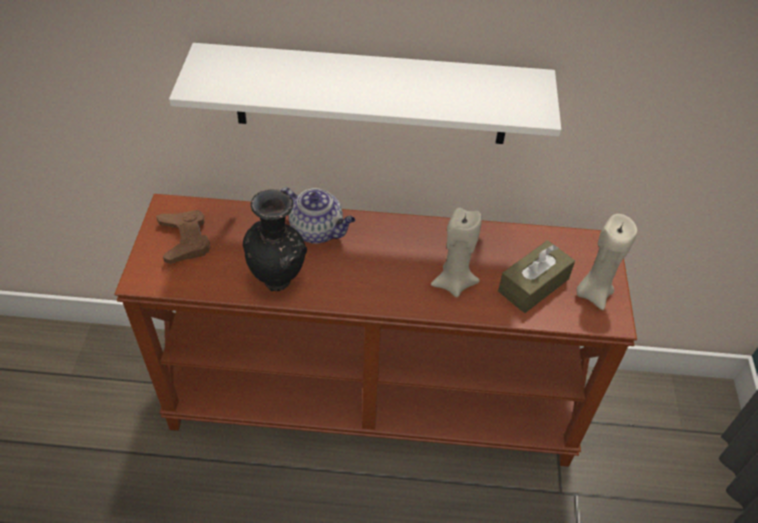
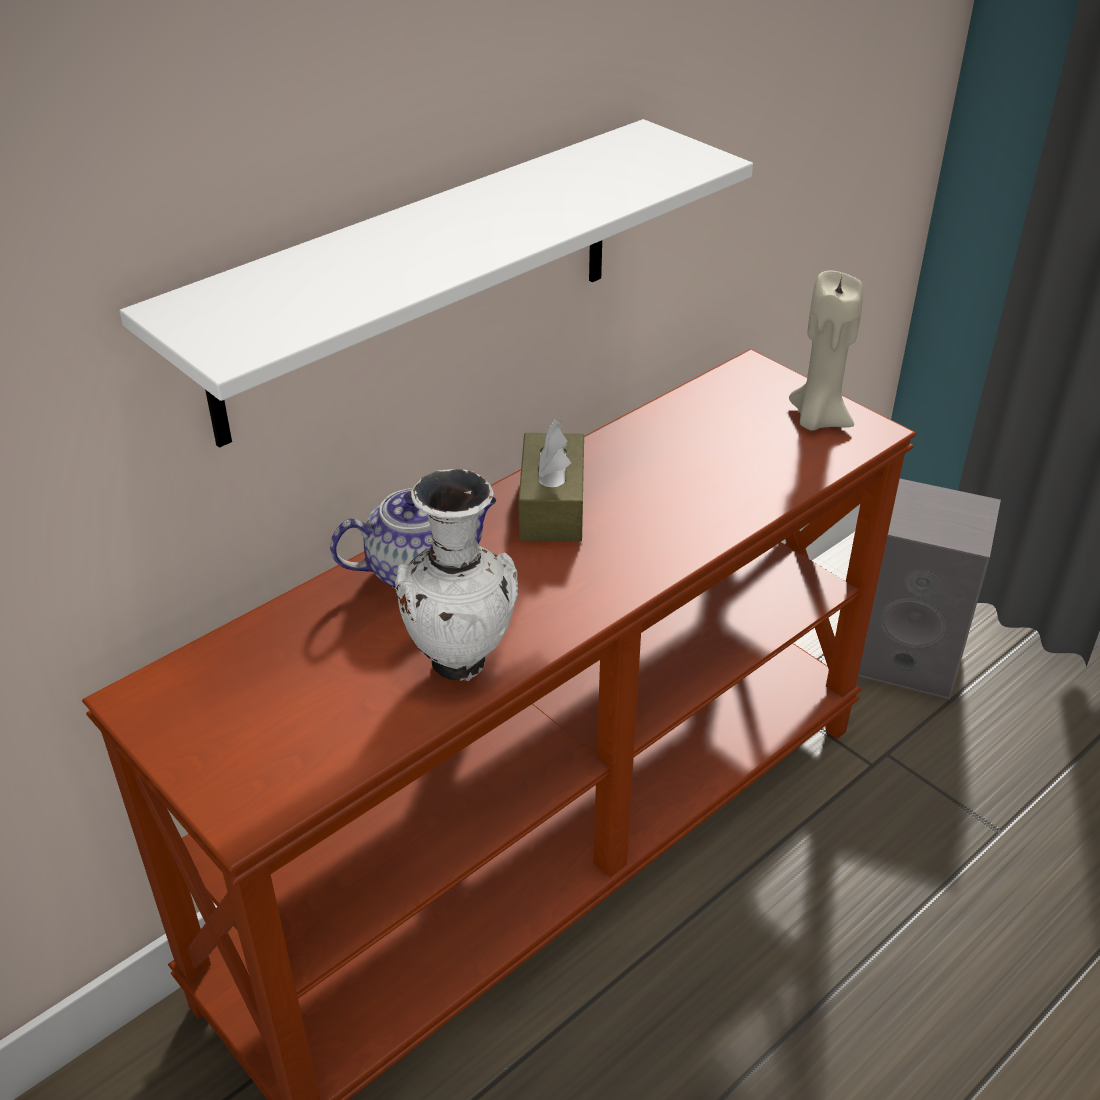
camera: 45 degrees left, 10 degrees down
brown game controller [156,210,211,264] -> none
black vase [243,189,307,291] -> white vase [395,469,518,681]
beige candle [431,208,482,297] -> none
brown tissue box [498,240,575,313] -> brown tissue box moved to [518,419,584,542]
none -> grey speaker [858,479,1001,699]

